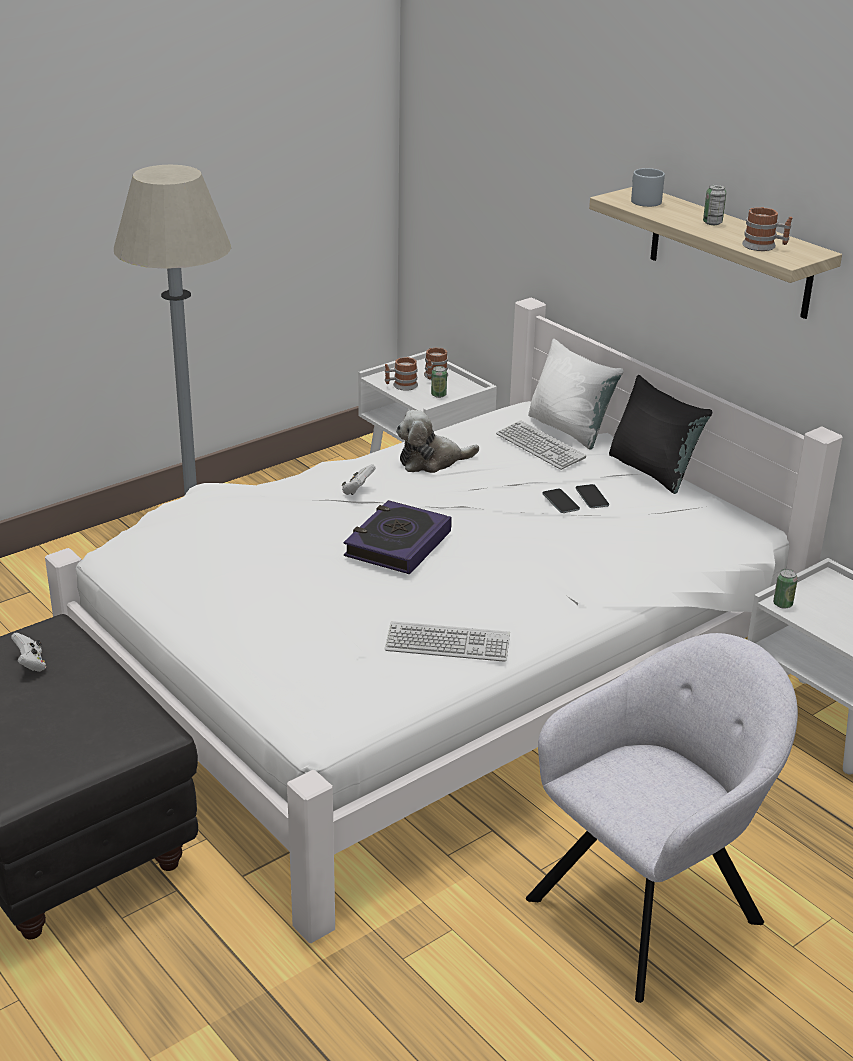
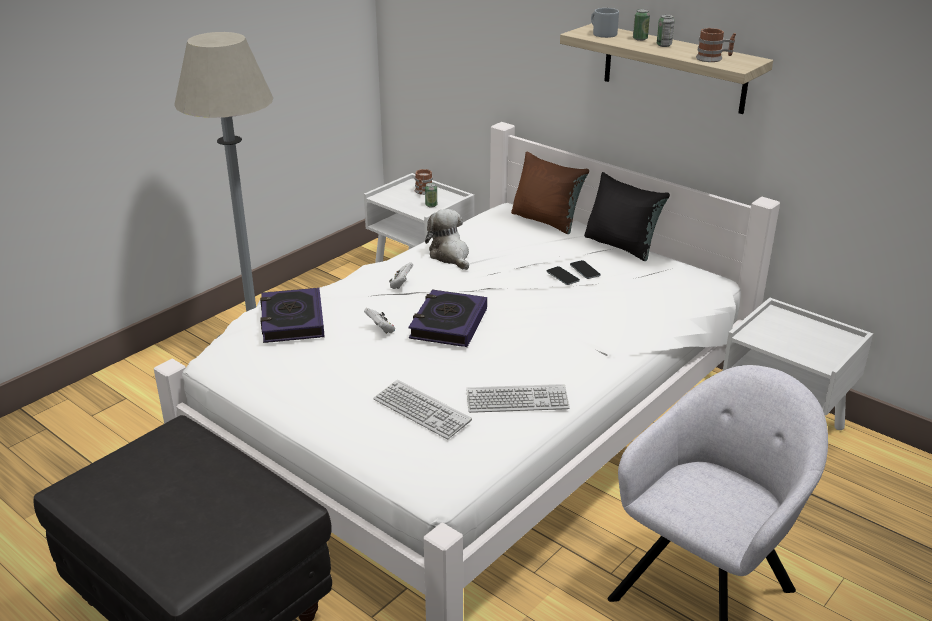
camera: 10 degrees left, 0 degrees up
white game controller [11,633,46,672] -> white game controller moved to [364,308,395,333]
mug [385,357,418,391] -> none
plush toy [396,410,479,473] -> plush toy turned 90 degrees clockwise [425,209,469,270]
keyboard [496,420,586,470] -> keyboard moved to [373,380,472,439]
white pillow [528,339,624,450] -> brown pillow [511,151,589,234]
can [773,569,798,609] -> can moved to [633,9,650,41]
none -> book [260,288,325,343]

